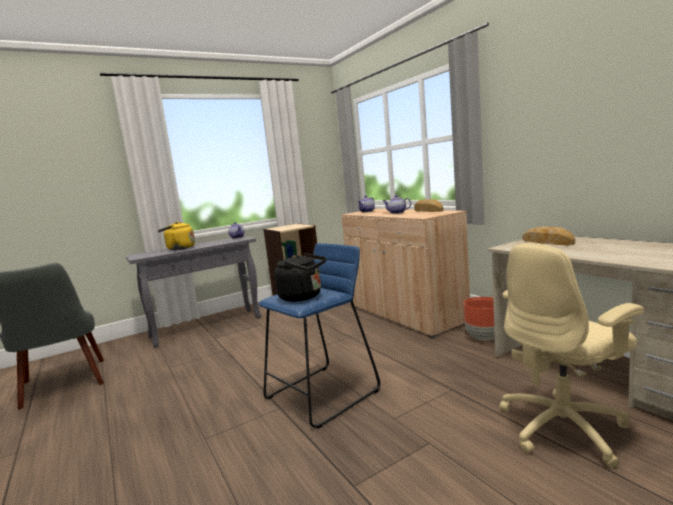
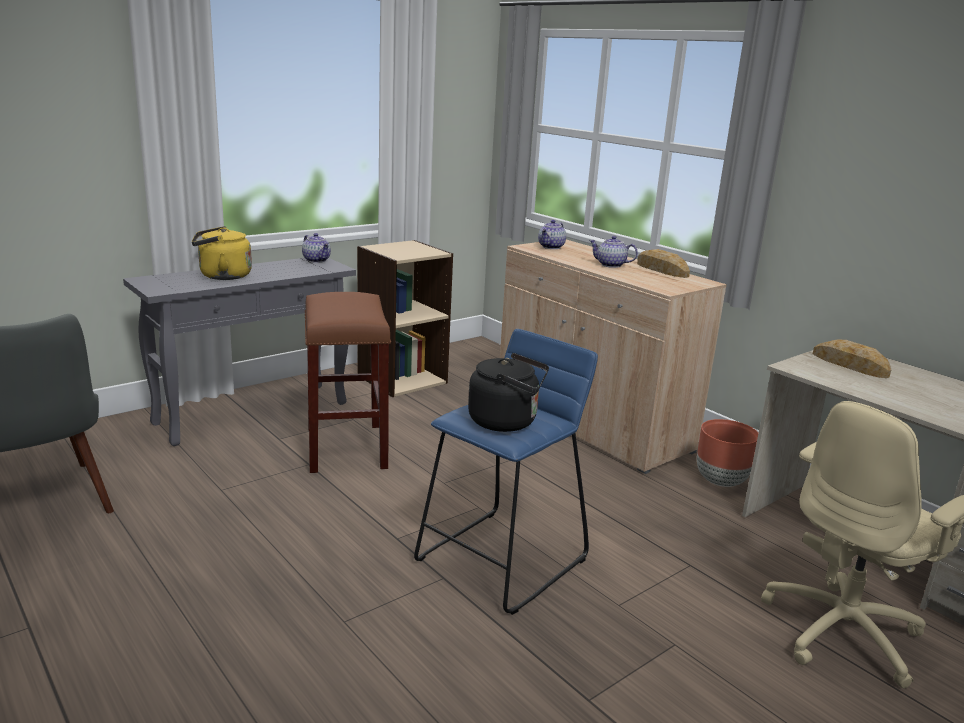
camera: 10 degrees left, 10 degrees up
none -> brown stool [305,292,391,473]

